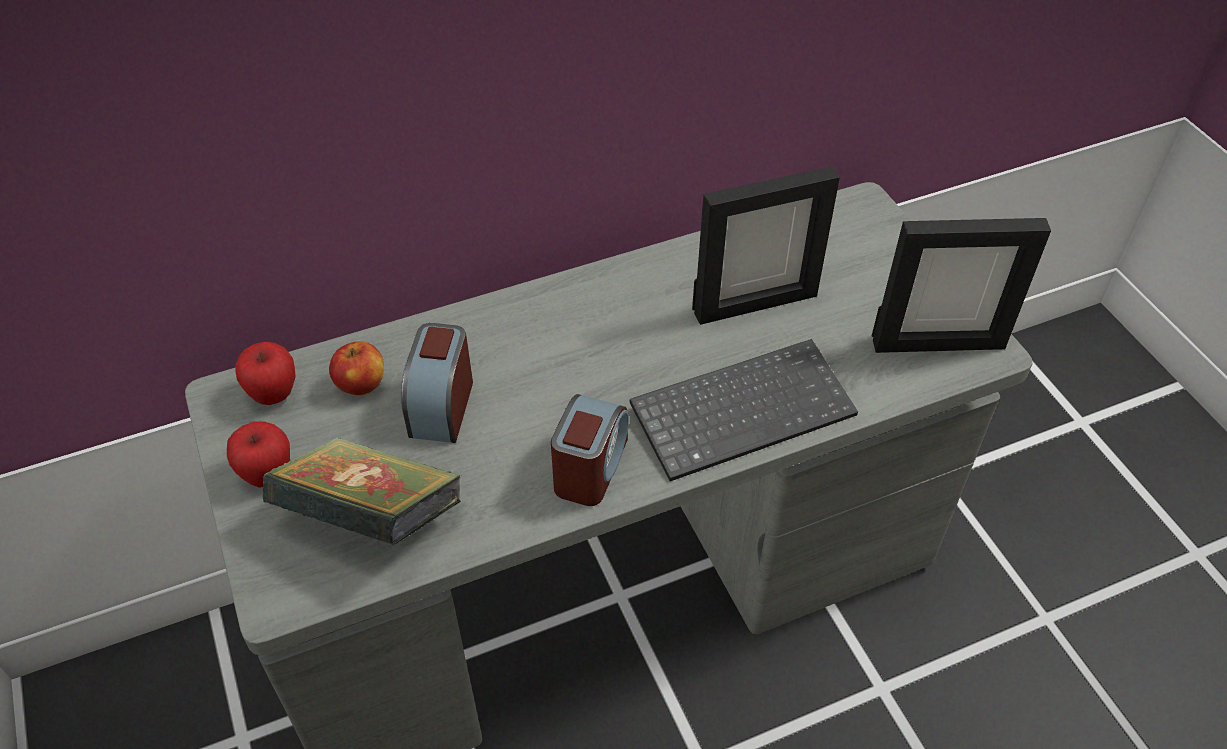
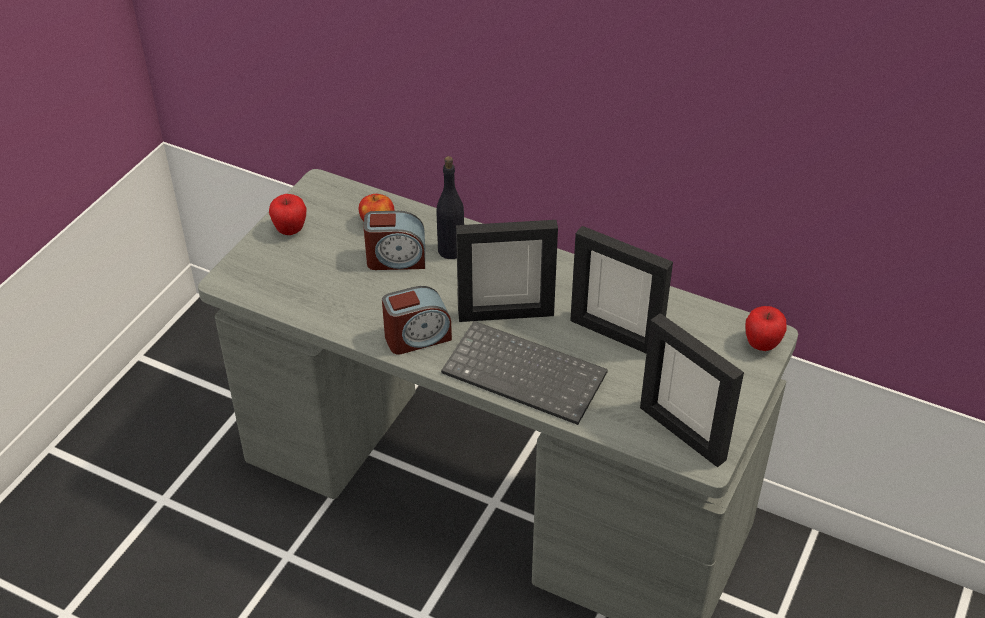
camera: 50 degrees right, 5 degrees down
apple [235,342,296,405] -> apple moved to [746,306,787,351]
book [262,437,461,546] -> none
alarm clock [401,323,473,443] -> alarm clock turned 150 degrees counterclockwise [364,211,425,270]
none -> black bottle [437,156,464,259]
none -> picture frame [456,220,558,322]

